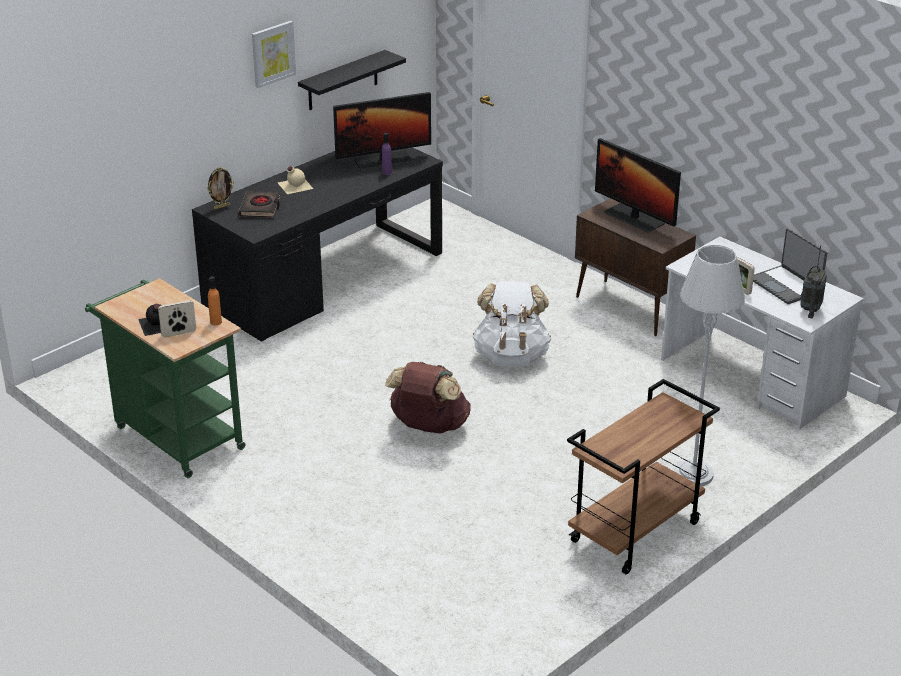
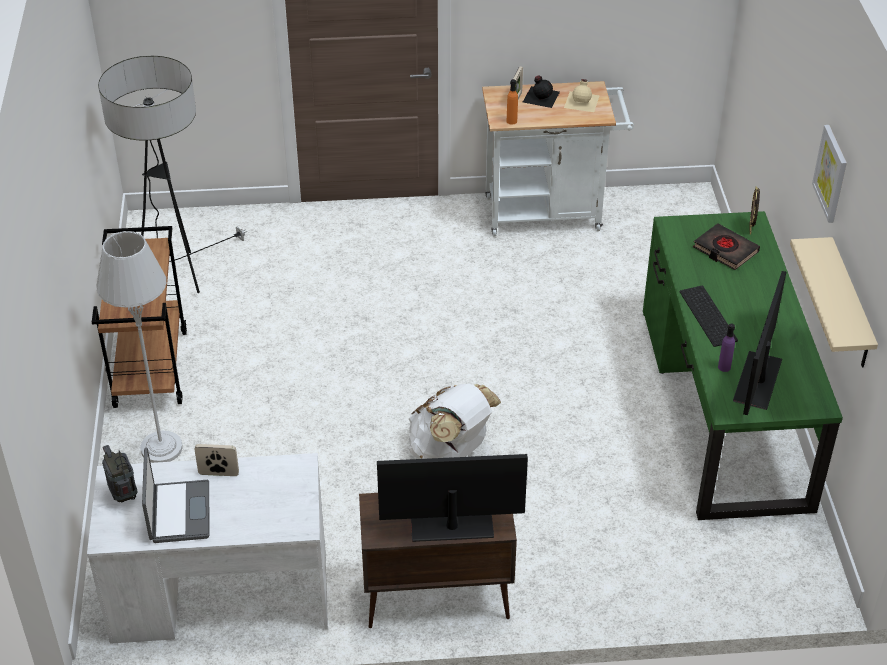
camera: 130 degrees right, 10 degrees up
green cart [85,278,245,478] -> white cart [482,81,634,236]
black desk [192,147,443,342] -> green desk [643,211,843,520]
beige bottle [278,166,313,194] -> beige bottle moved to [564,79,600,112]
black shelf [298,50,406,110] -> beige shelf [790,237,878,368]
brown backpack [385,362,470,434] -> none
laptop [753,228,827,304] -> laptop turned 75 degrees clockwise [142,448,209,543]
none -> floor lamp [98,56,248,293]
none -> keyboard [680,285,738,347]

